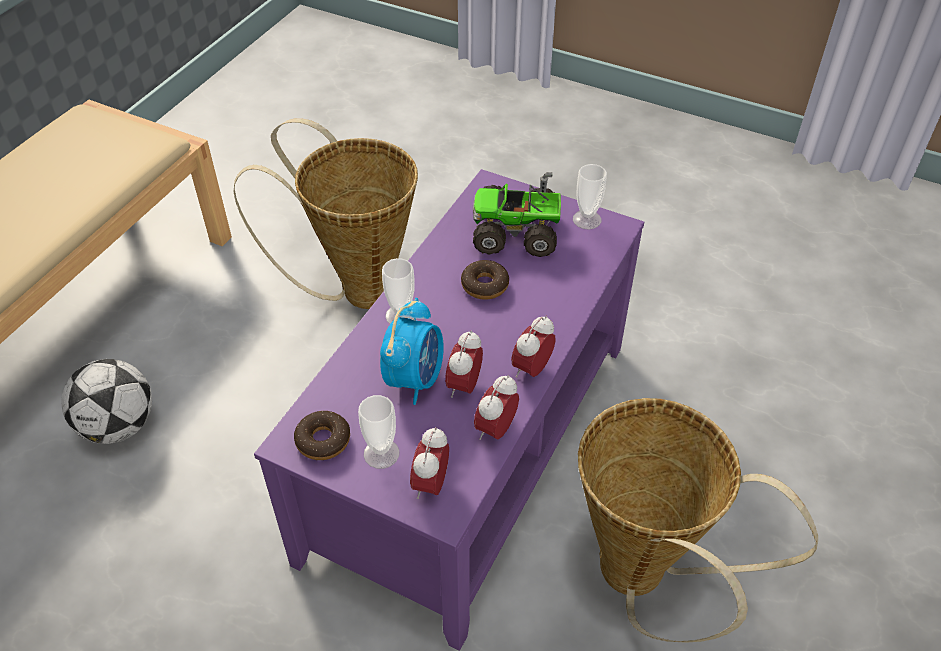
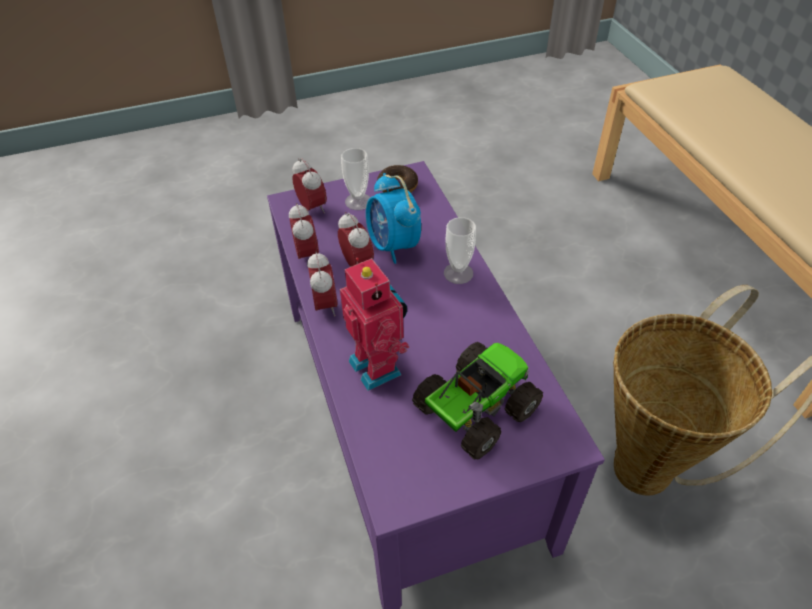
camera: 135 degrees right, 0 degrees up
football [61,359,152,444] -> none
donut [461,260,509,300] -> none
cup [573,164,607,230] -> none
basket [578,398,818,643] -> none
none -> toy robot [340,258,409,391]

